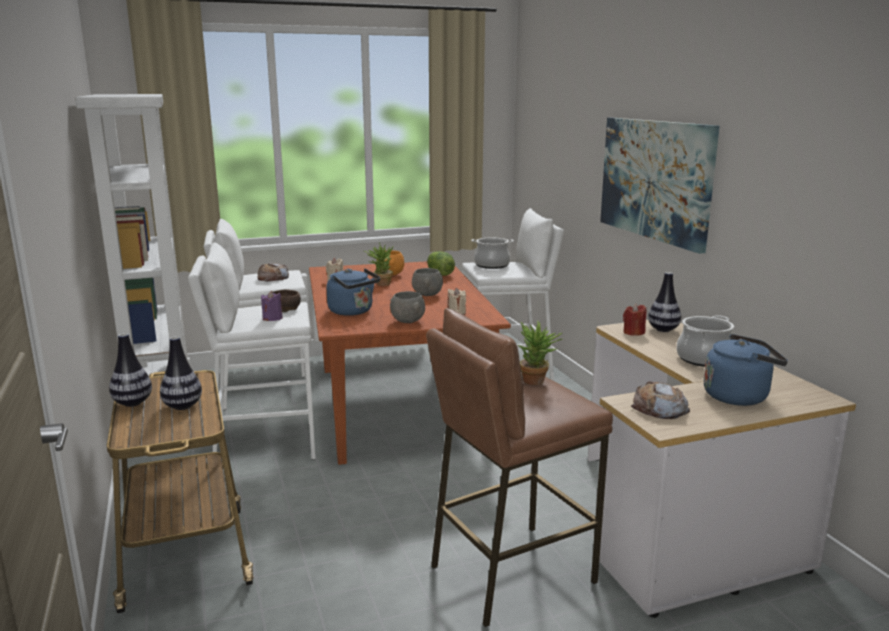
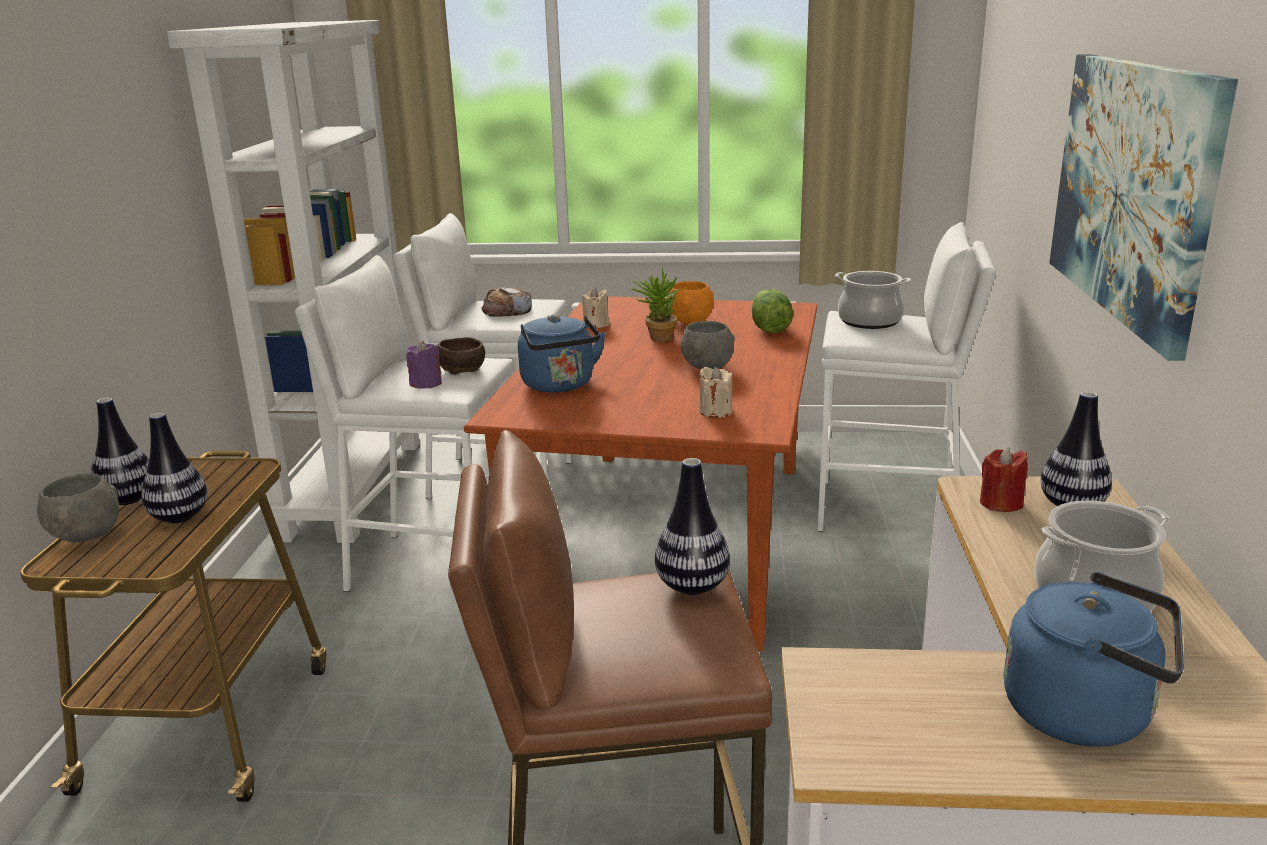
camera: 25 degrees right, 5 degrees up
grey bowl [390,291,425,323] -> grey bowl moved to [37,473,119,542]
potted plant [518,321,562,385] -> vase [655,458,730,595]
bread [631,381,690,419] -> none

